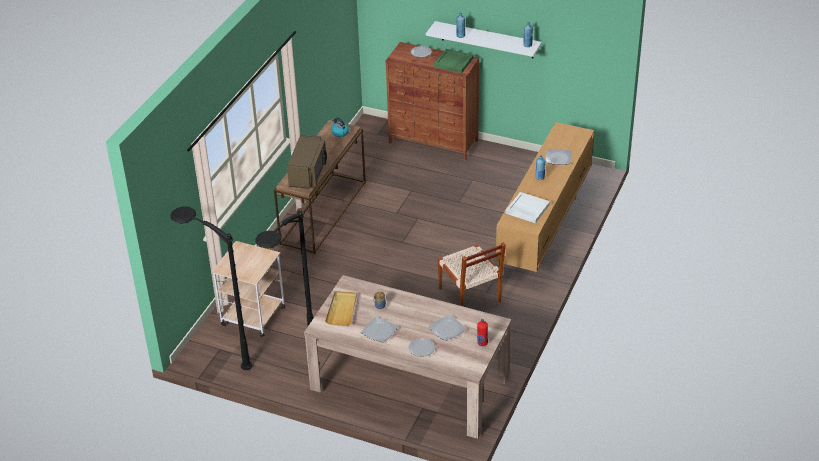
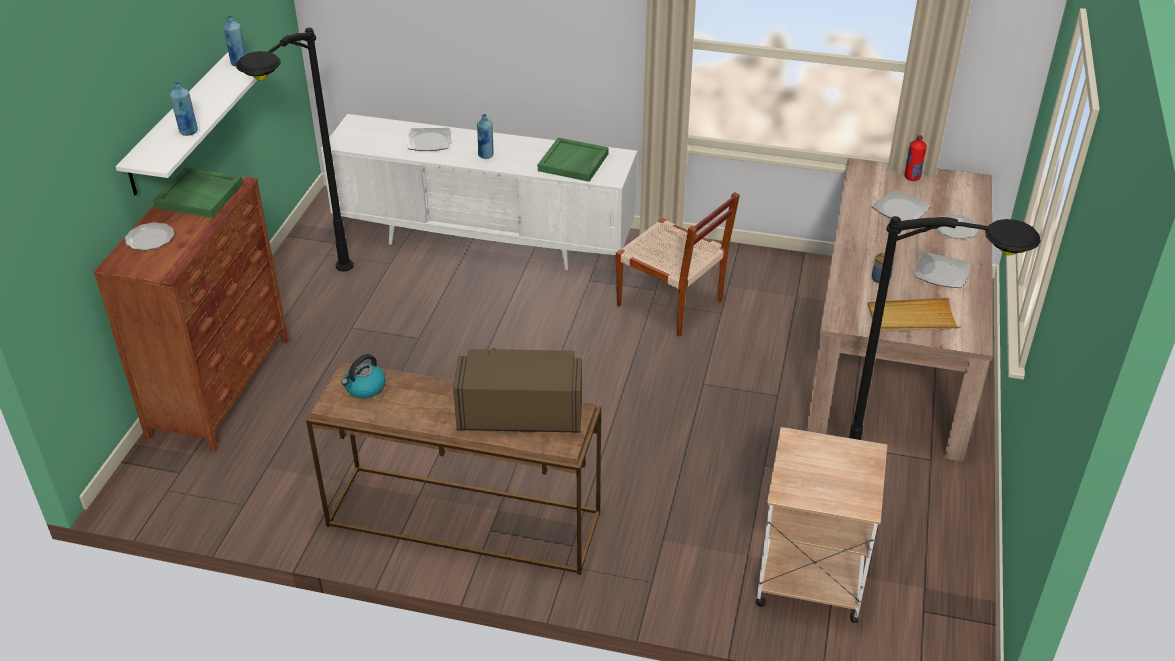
camera: 100 degrees left, 0 degrees up
black floor lamp [170,206,252,370] -> black floor lamp moved to [236,28,354,272]
chair [438,242,506,307] -> chair turned 75 degrees clockwise [616,192,740,337]
brown cabinet [496,122,594,272] -> white cabinet [321,114,637,270]
white tray [506,192,550,223] -> green tray [538,138,609,182]

